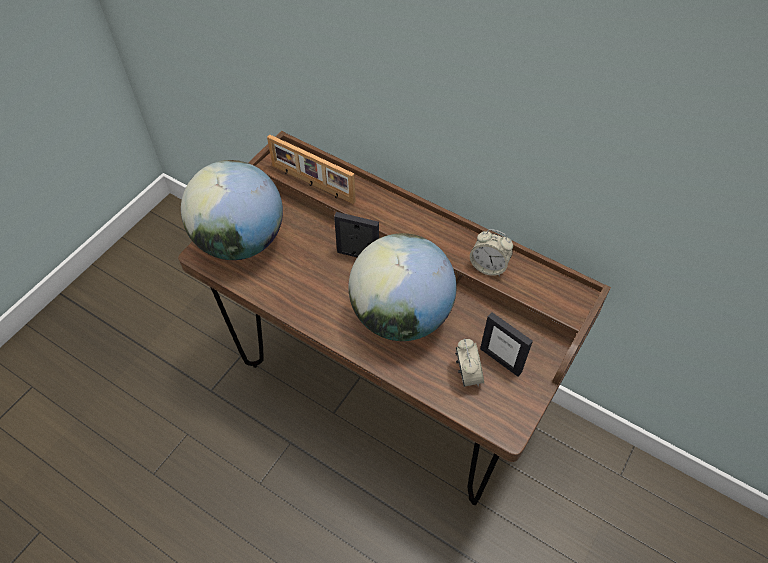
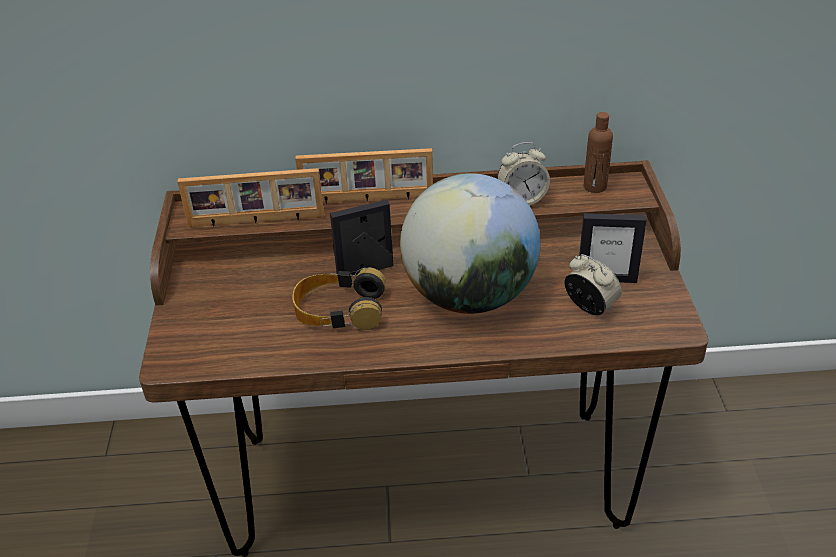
camera: 35 degrees left, 15 degrees down
globe [181,160,283,260] -> none
none -> headphones [292,268,386,330]
none -> picture frame [295,148,433,204]
none -> brown bottle [584,112,613,193]

